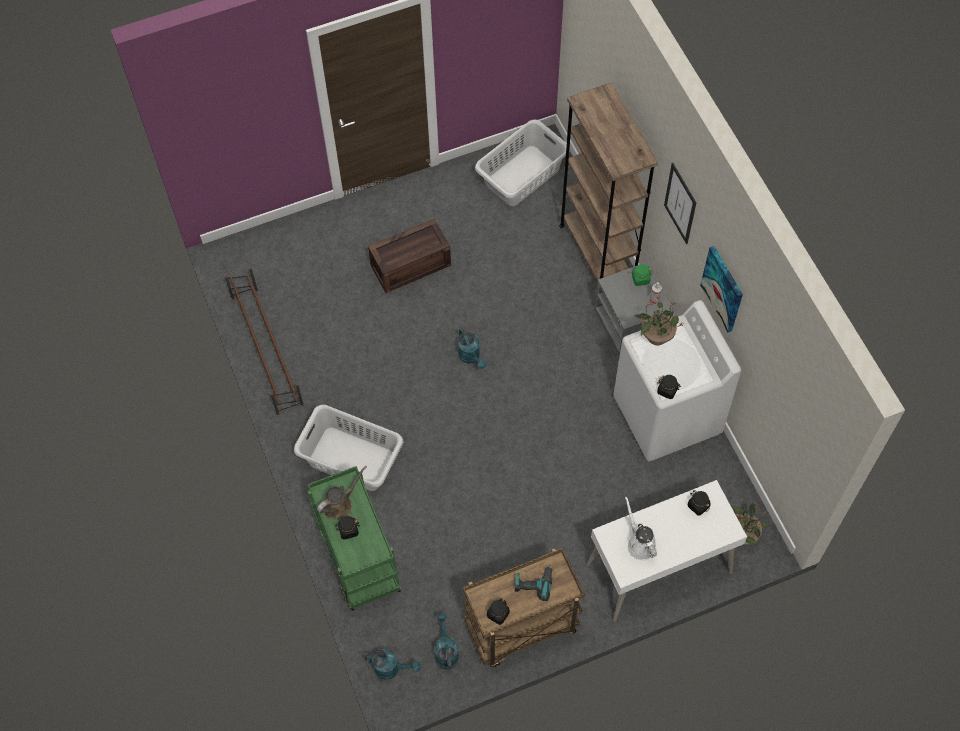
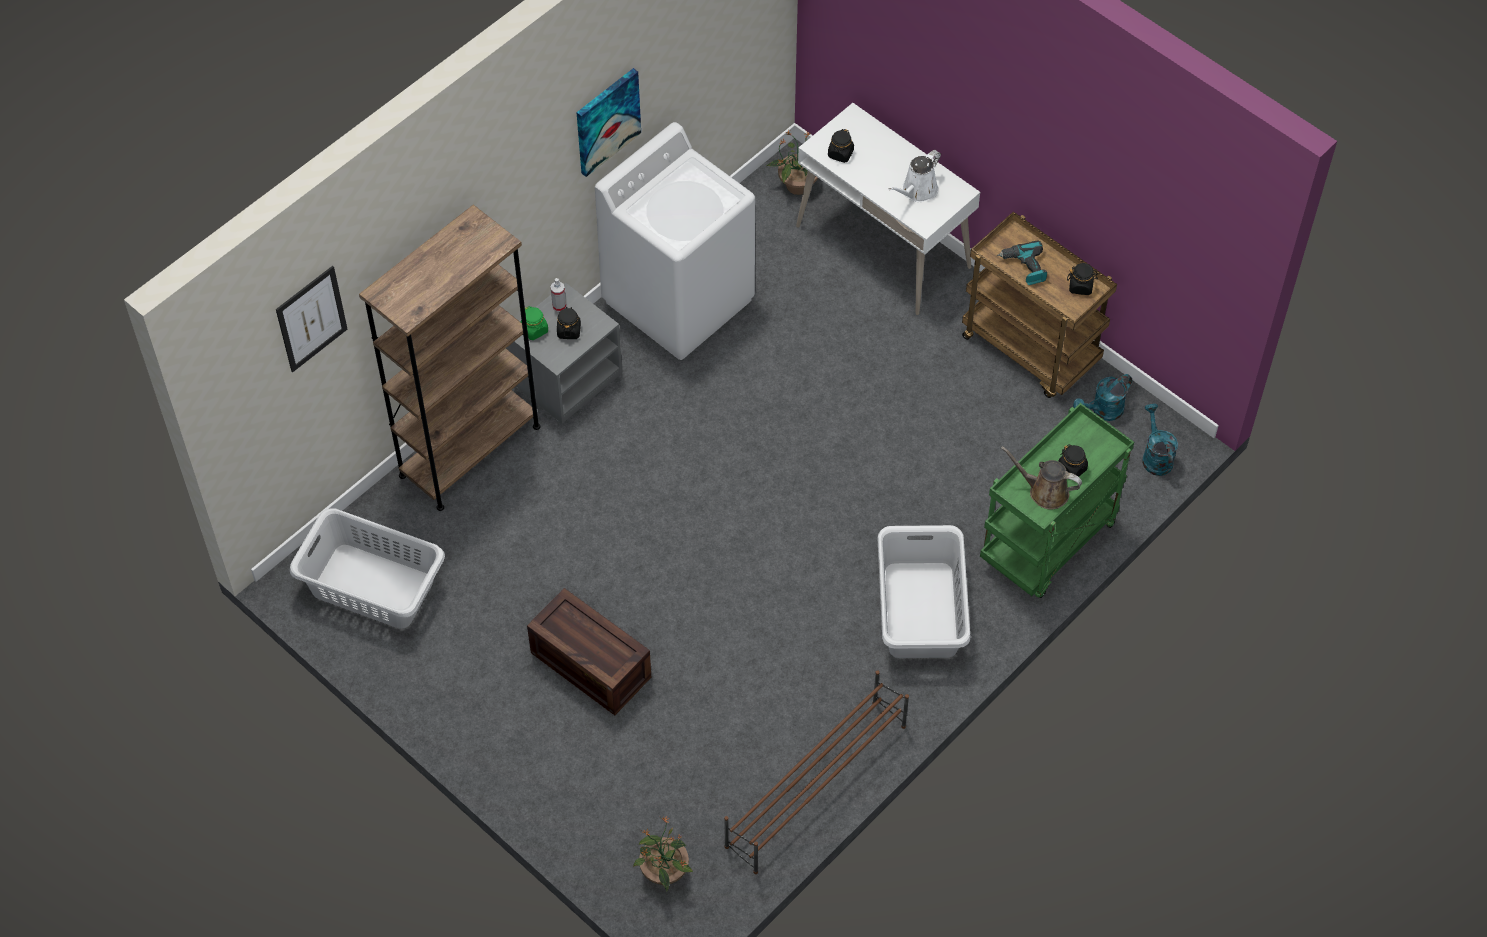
camera: 115 degrees left, 5 degrees down
turquoise watering can [458,328,487,369] -> none
potted plant [634,296,683,345] -> potted plant moved to [633,815,693,891]
black jar [657,375,681,399] -> black jar moved to [557,307,581,339]
picture [664,163,696,244] -> picture moved to [276,266,347,372]

